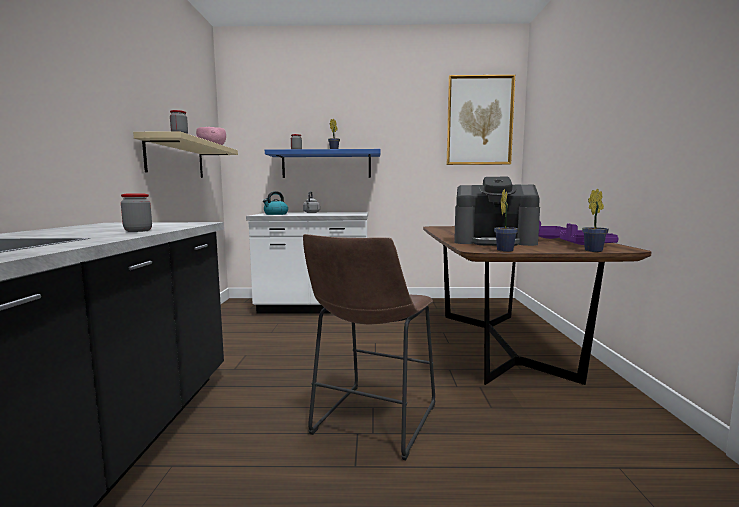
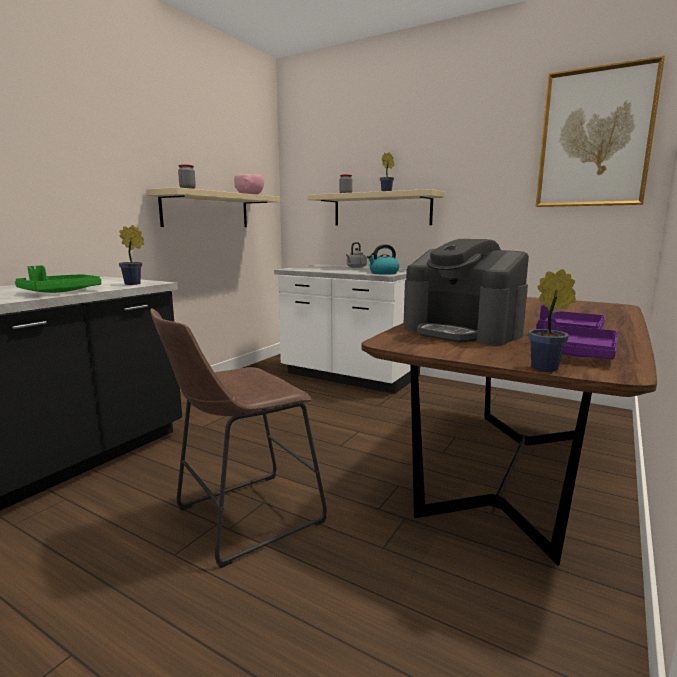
camera: 30 degrees right, 5 degrees up
jar [121,194,152,232] -> green tray [15,265,101,293]
kettle [263,191,288,215] -> kettle moved to [367,244,400,275]
blue shelf [265,149,381,178] -> beige shelf [308,189,445,226]
potted plant [494,189,518,252] -> potted plant moved to [119,225,144,285]

